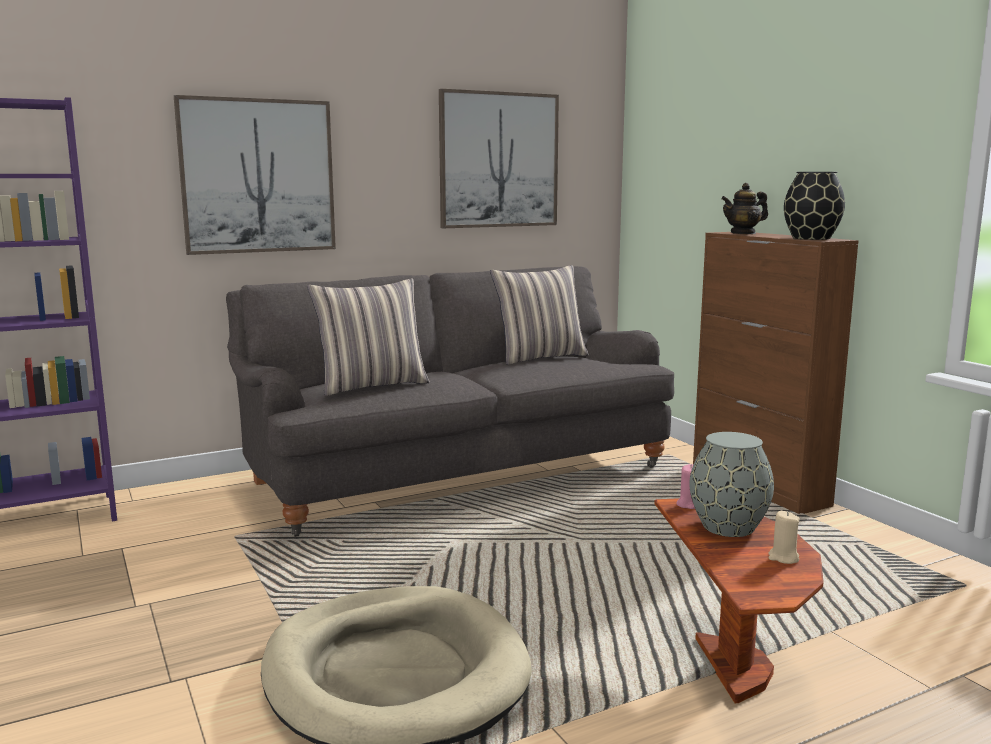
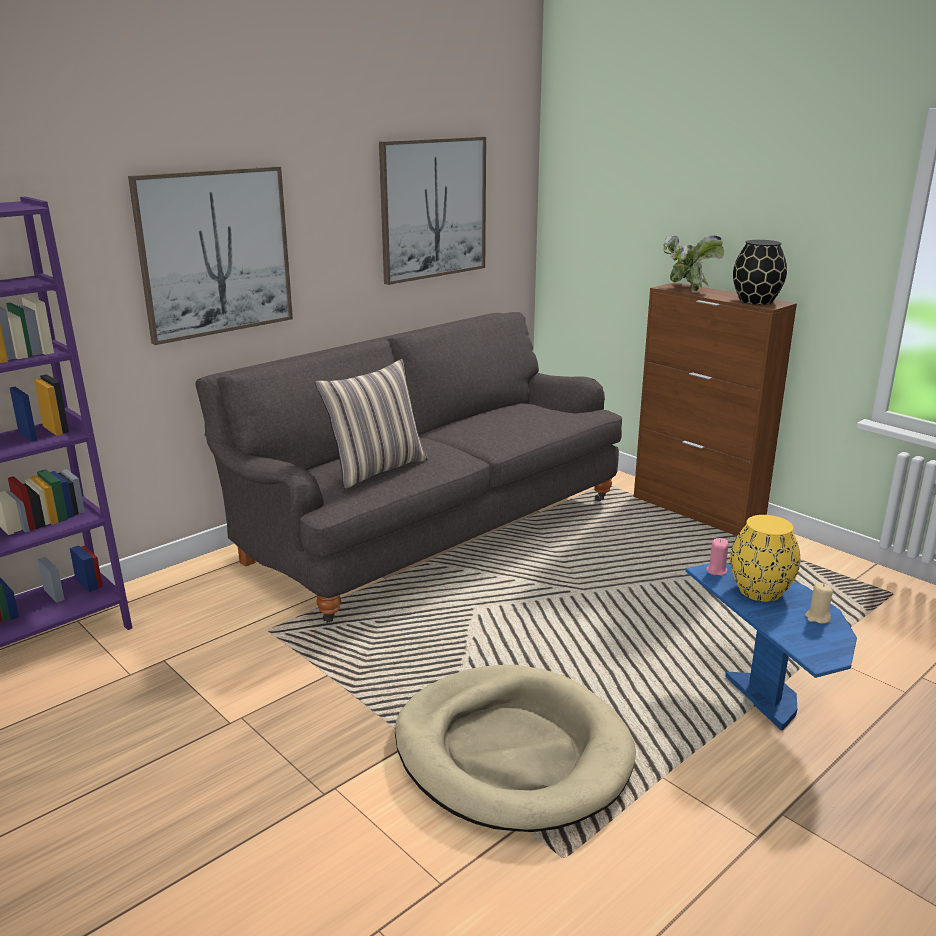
camera: 15 degrees left, 10 degrees up
pillow [490,265,589,365] -> none
brown side table [654,498,824,703] -> blue side table [686,563,857,730]
grey vase [689,432,774,537] -> yellow vase [730,515,801,602]
teapot [721,183,768,234] -> potted plant [663,236,724,291]

